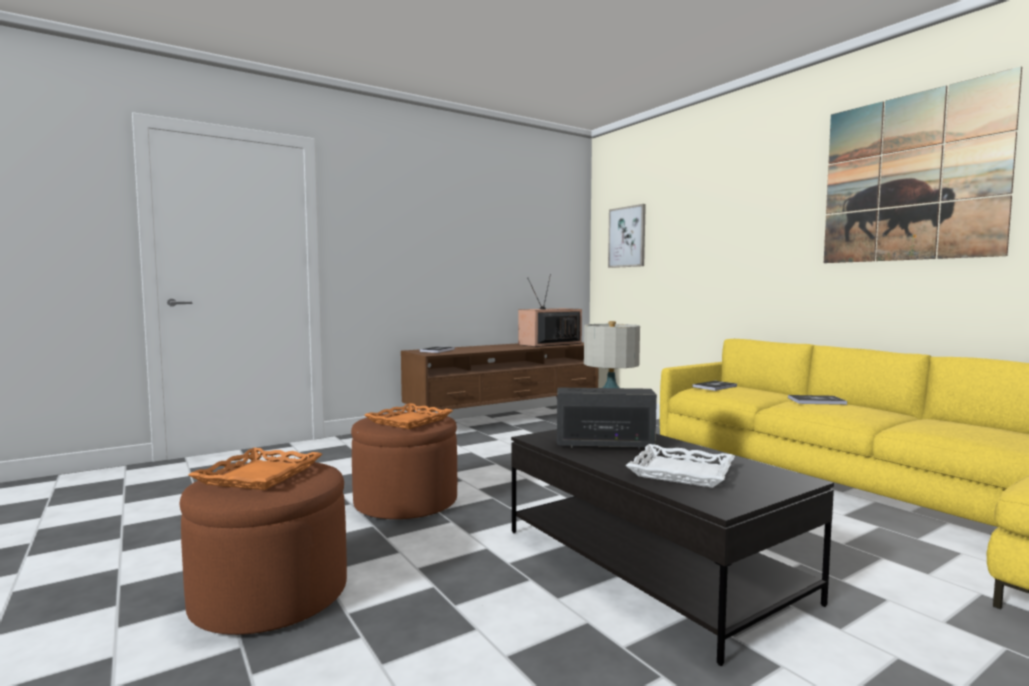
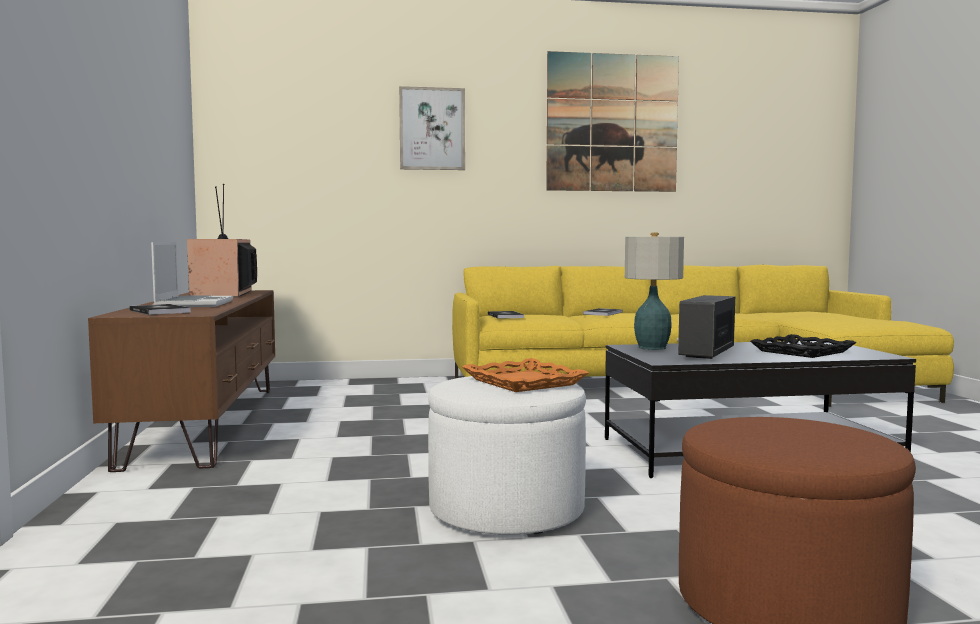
camera: 65 degrees left, 0 degrees up
orange tray [188,448,322,490] -> none
brown ottoman [351,412,457,519] -> white ottoman [428,376,586,535]
picture [608,204,646,268] -> picture moved to [399,86,465,170]
white tray [626,444,735,488] -> black tray [750,334,857,358]
none -> laptop [151,242,233,307]

